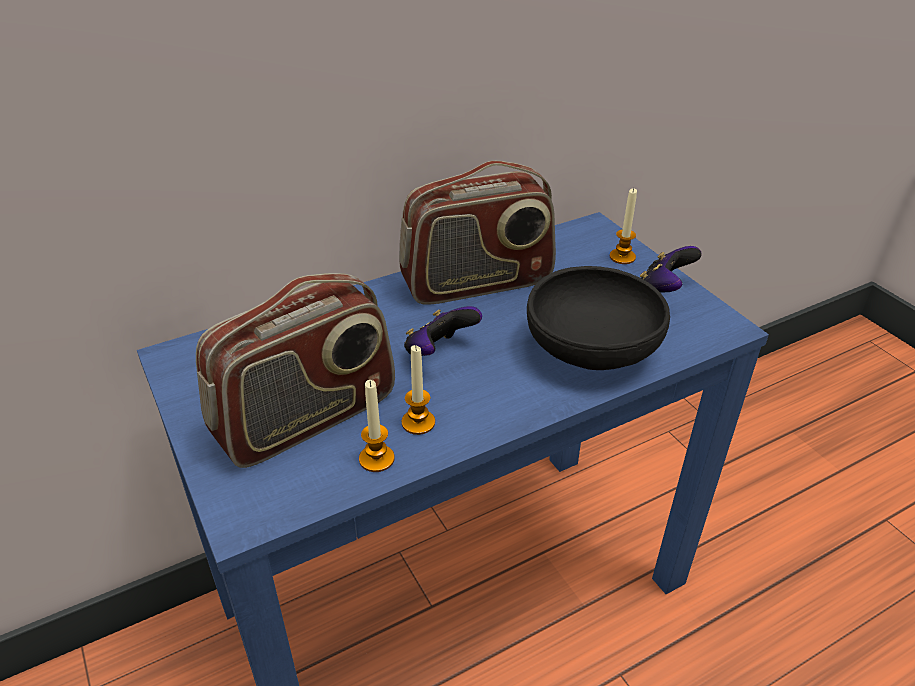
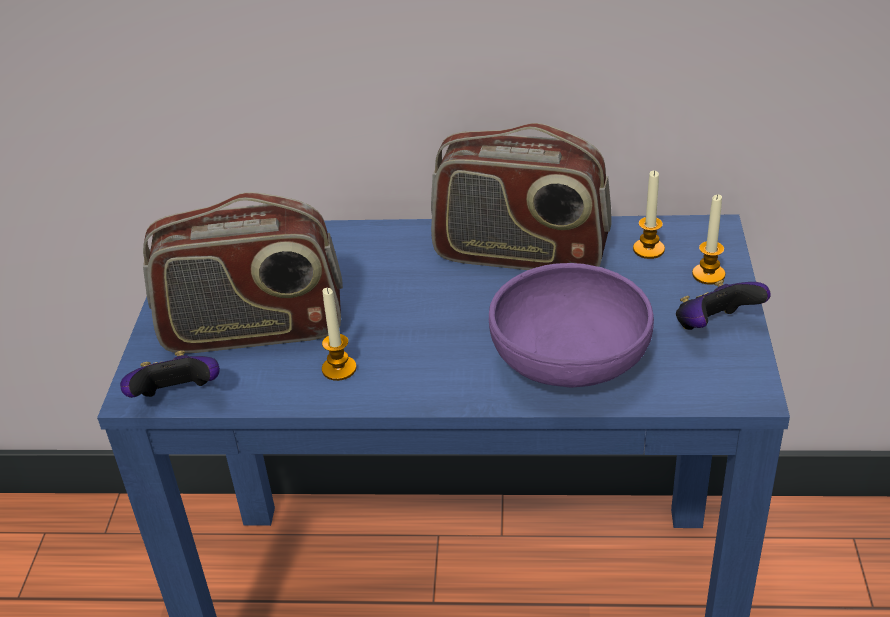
camera: 35 degrees right, 0 degrees up
candle [359,380,394,472] -> candle moved to [633,170,665,259]
game controller [404,306,482,356] -> game controller moved to [120,351,220,398]
black bowl [527,266,670,370] -> purple bowl [489,263,654,388]

